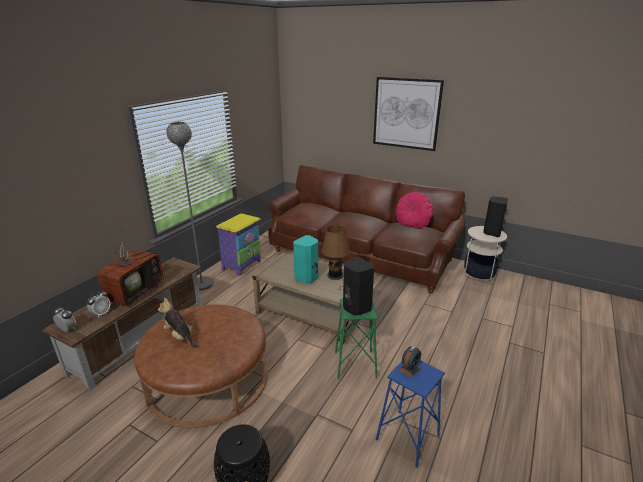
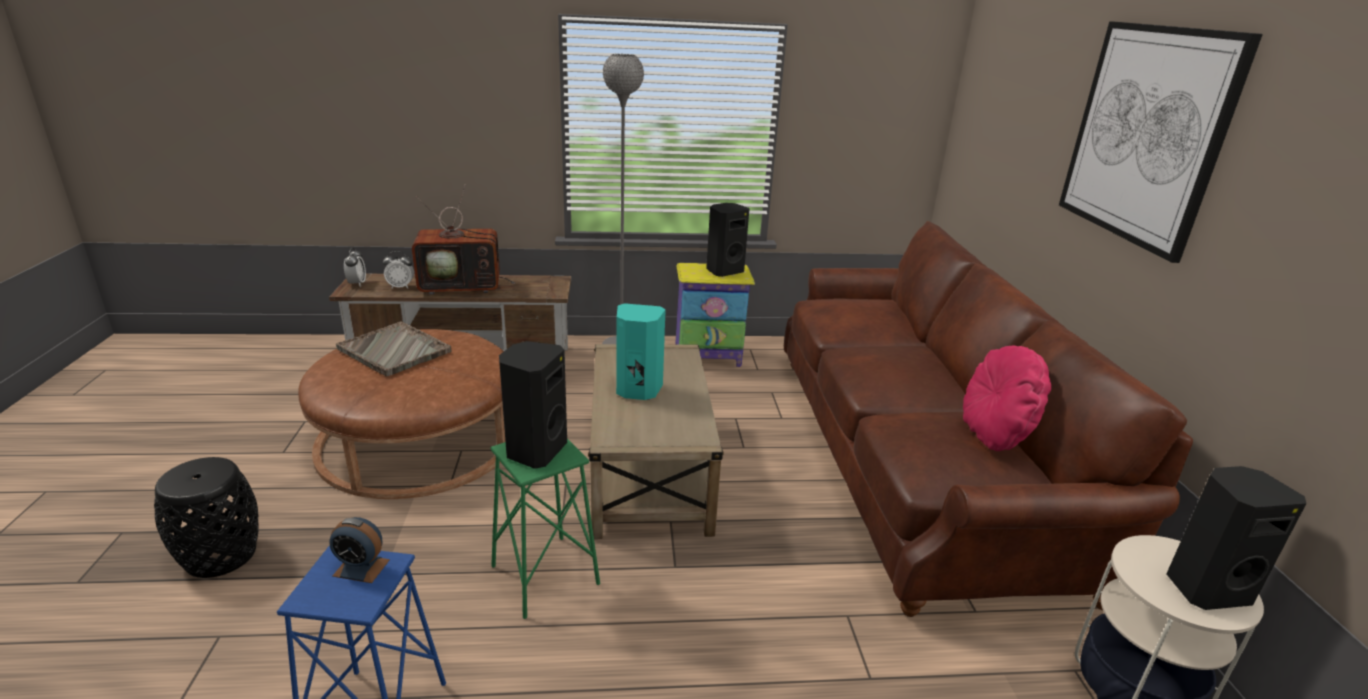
camera: 55 degrees right, 0 degrees up
plush toy [158,298,198,348] -> grey tray [336,321,452,377]
brown table lamp [321,225,350,290] -> none
none -> black speaker [706,203,750,277]

